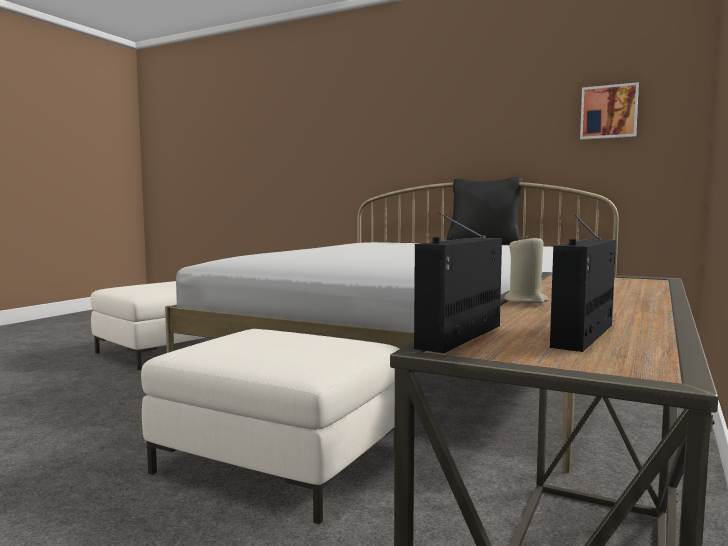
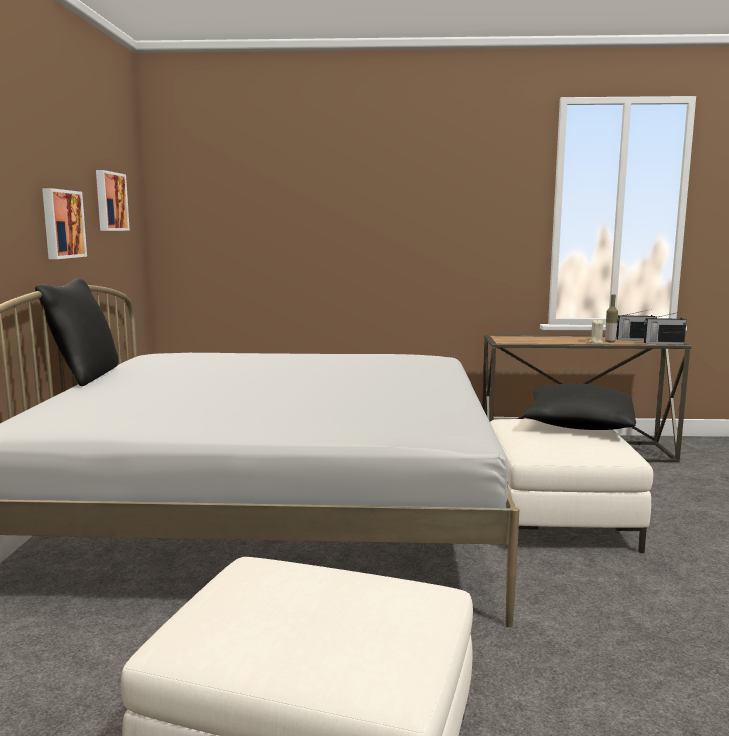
camera: 115 degrees left, 5 degrees up
none -> picture [42,188,87,259]
none -> black pillow [524,383,636,430]
none -> bottle [605,295,618,342]

